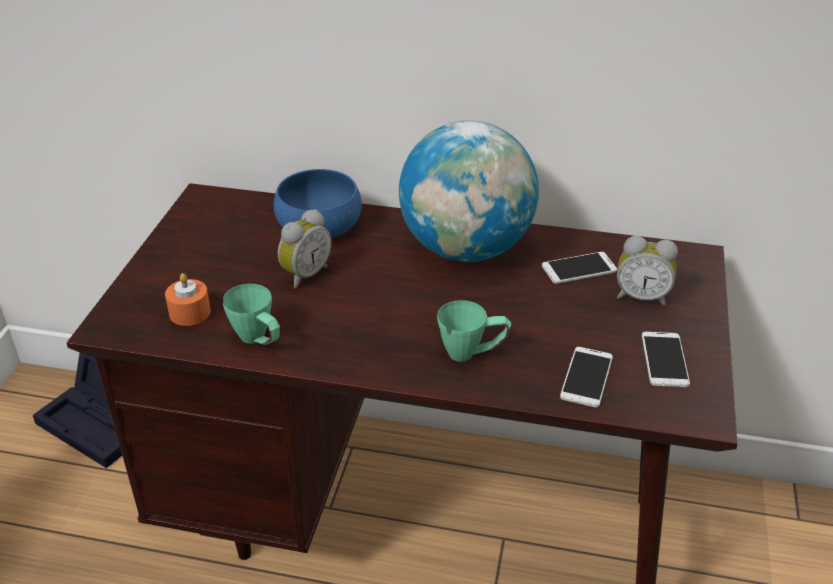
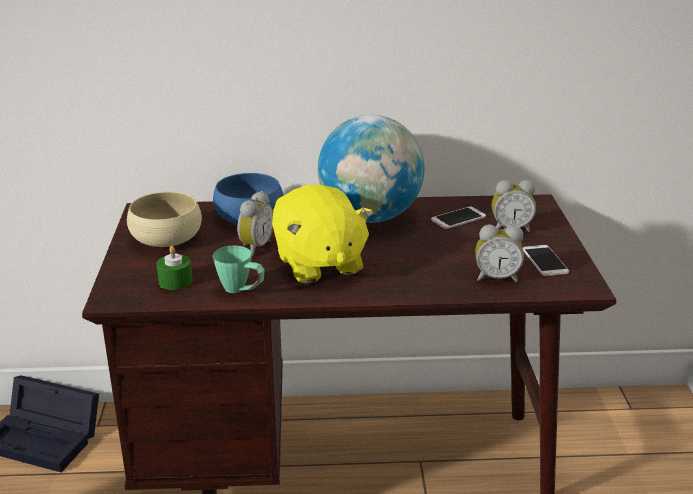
camera: 15 degrees left, 10 degrees down
orange candle [165,273,211,326] -> green candle [157,246,192,290]
green mug [437,300,511,362] -> none
phone [560,347,613,407] -> alarm clock [475,225,524,283]
none -> beige bowl [127,191,202,247]
none -> yellow plush toy [272,185,373,284]

